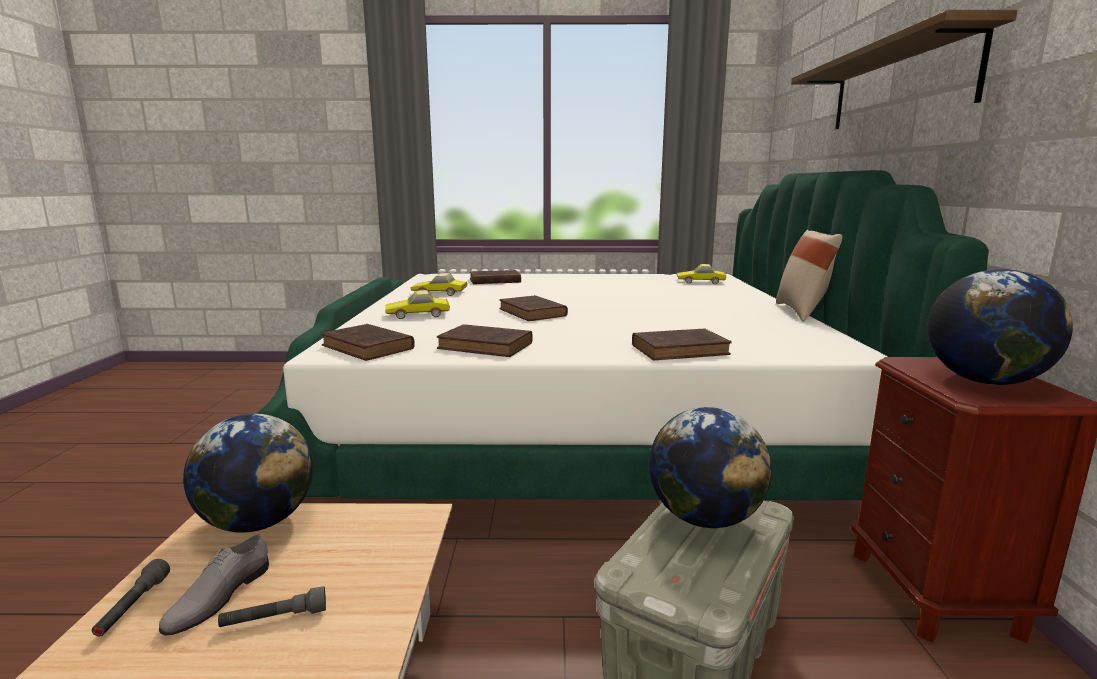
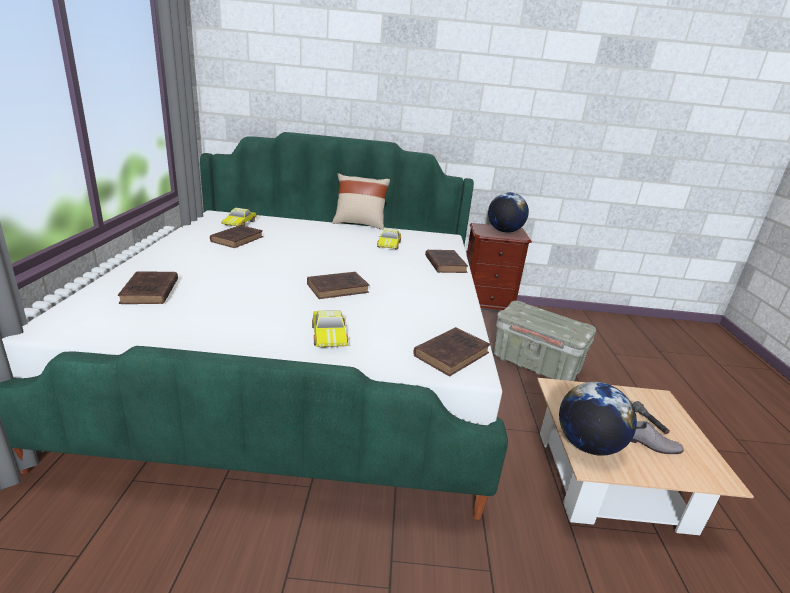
camera: 90 degrees left, 10 degrees up
grey flashlight [92,559,170,636] -> none
toy car [411,273,467,296] -> toy car moved to [377,228,401,250]
brown book [437,324,532,357] -> brown book moved to [210,225,263,248]
globe [649,407,772,528] -> none
shelf [791,10,1017,129] -> none

